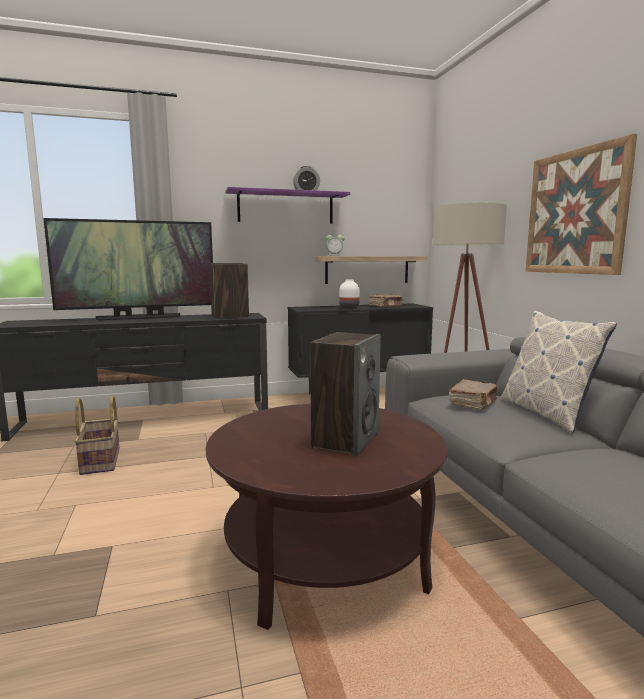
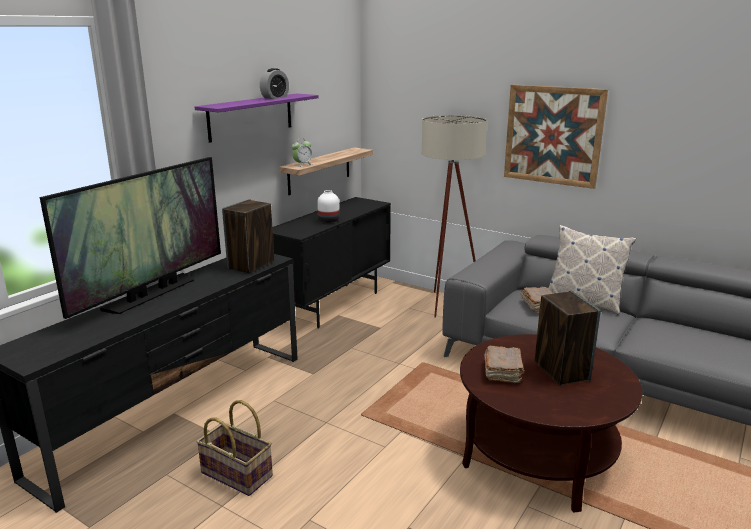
camera: 40 degrees left, 10 degrees up
brown book [369,294,402,307] -> brown book moved to [484,346,525,383]

